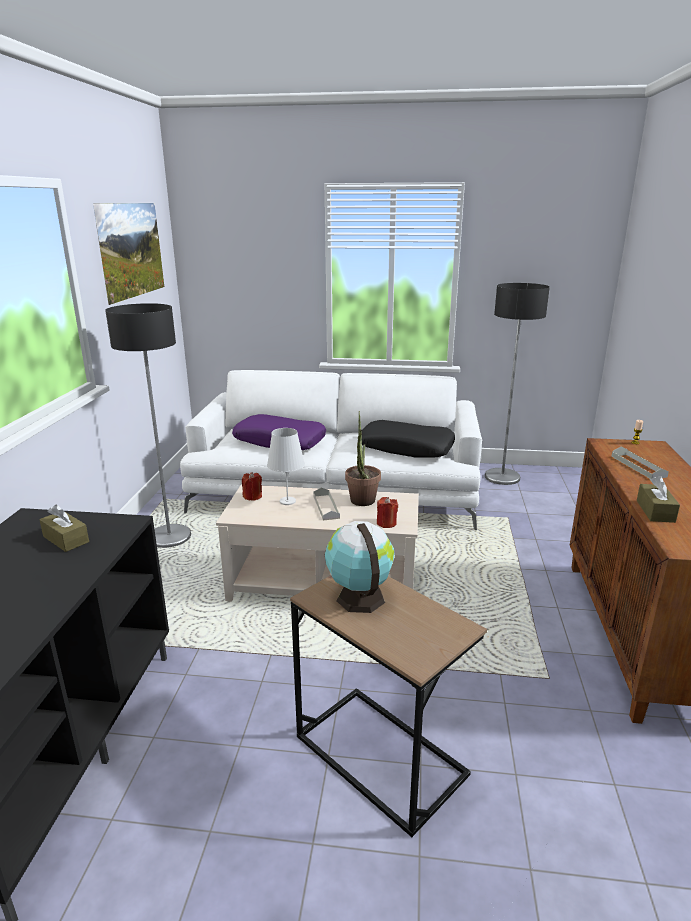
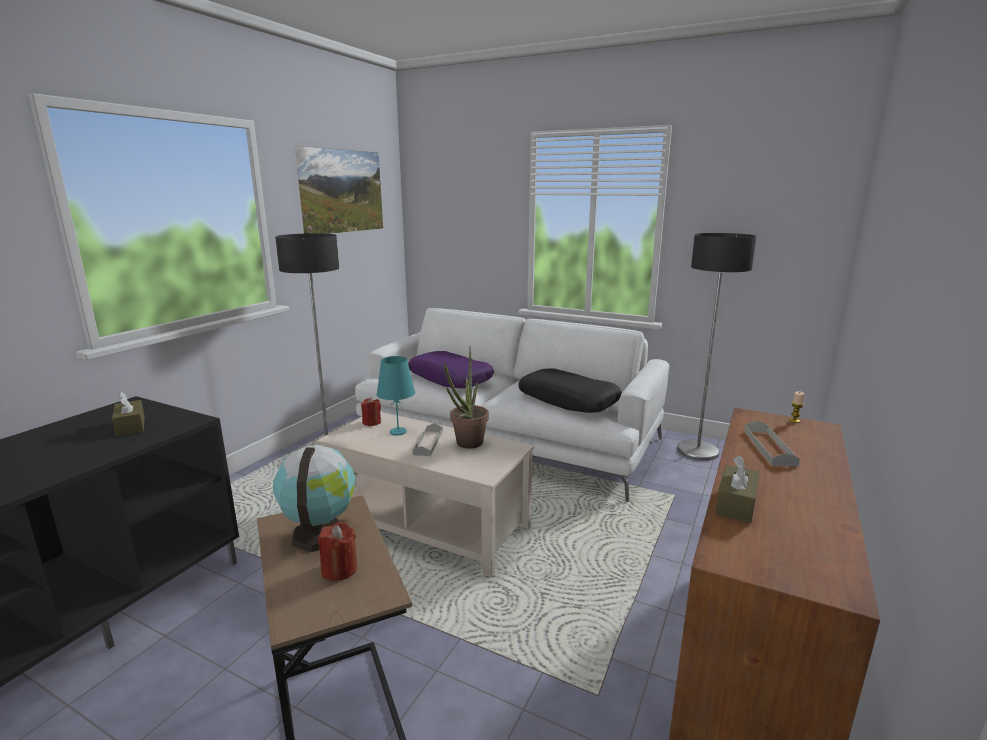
camera: 20 degrees right, 5 degrees down
white table lamp [267,428,305,505] -> turquoise table lamp [377,356,415,435]
red candle [377,497,398,528] -> red candle moved to [318,522,357,581]

